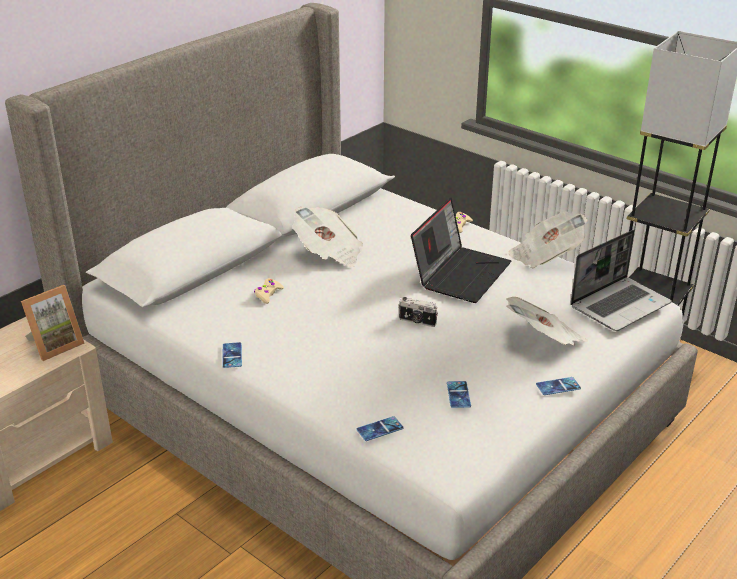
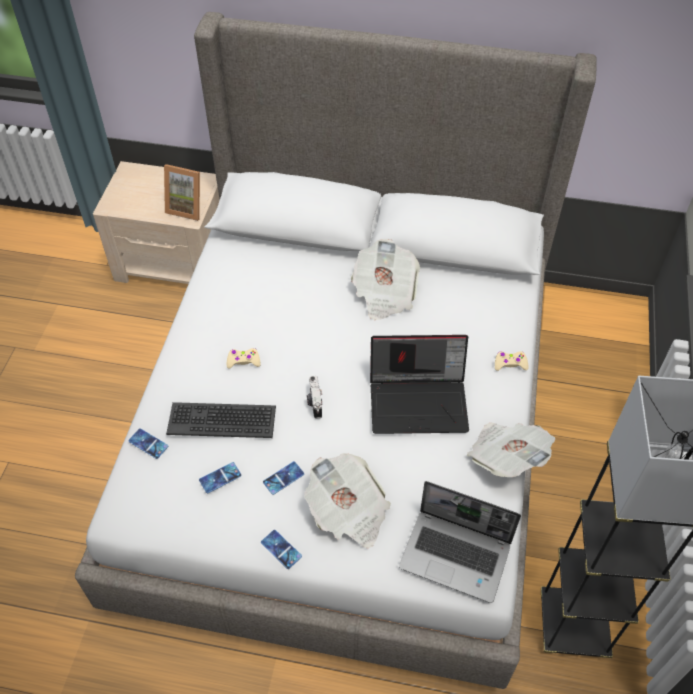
camera: 60 degrees right, 20 degrees up
phone [222,342,242,368] -> phone moved to [263,461,304,495]
beige game controller [254,278,284,304] -> beige game controller moved to [227,348,260,369]
none -> keyboard [166,402,276,438]

